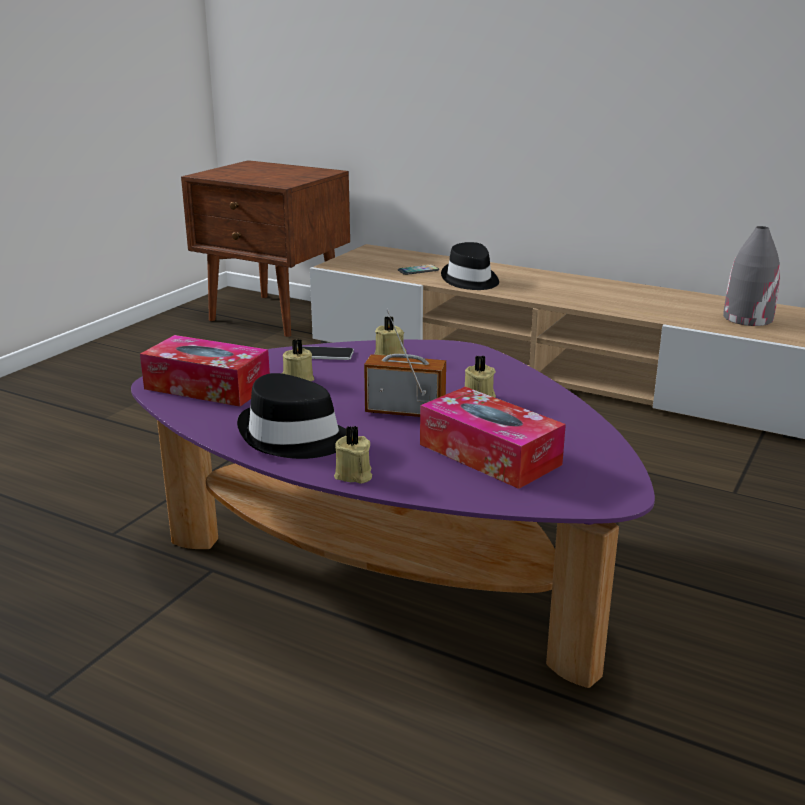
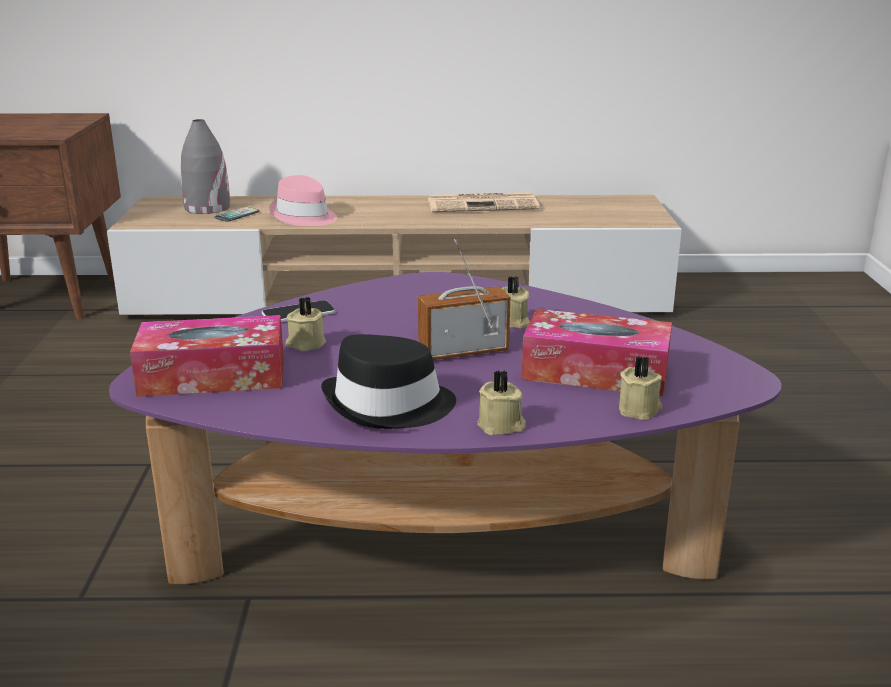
camera: 30 degrees left, 0 degrees up
beige candle [375,316,407,356] -> beige candle moved to [619,356,662,420]
black hat [441,242,499,290] -> pink hat [269,175,337,226]
grey vase [723,226,780,326] -> grey vase moved to [180,119,230,214]
none -> newspaper [428,192,540,212]

